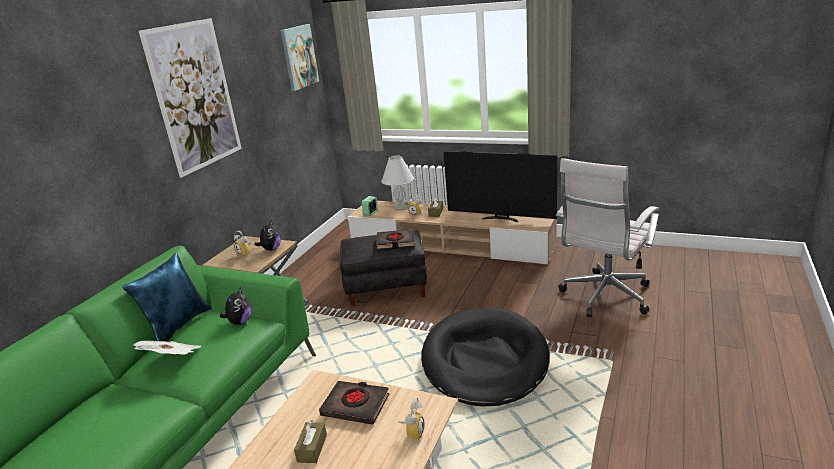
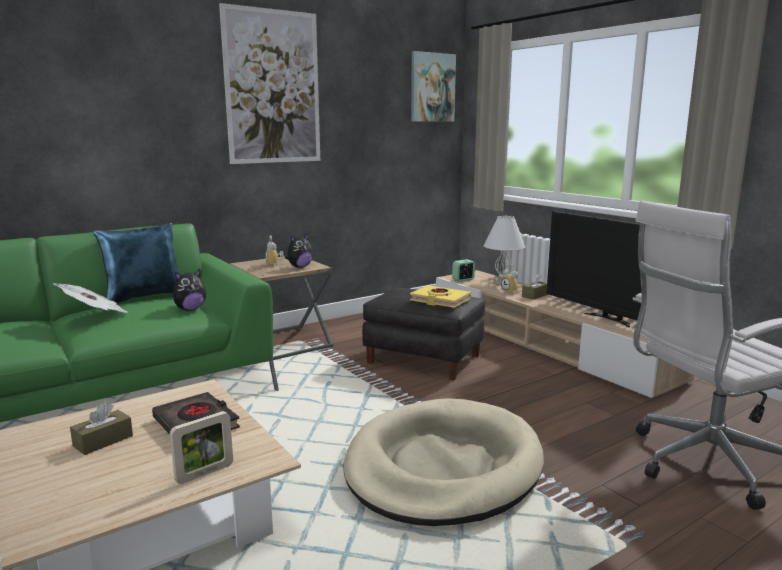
camera: 30 degrees right, 10 degrees down
black book [376,229,415,250] -> yellow book [410,285,471,308]
alarm clock [398,397,425,440] -> picture frame [170,411,233,484]
black dog bed [421,307,550,407] -> beige dog bed [343,398,544,526]

